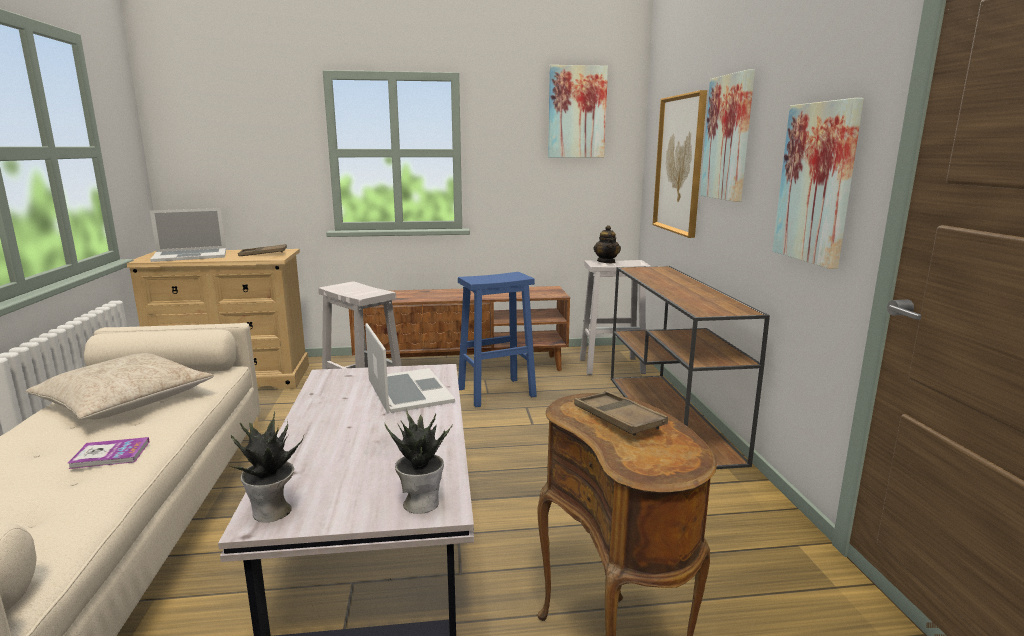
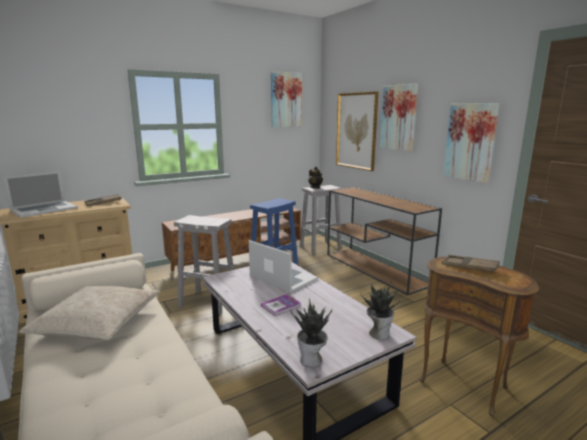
camera: 25 degrees left, 0 degrees up
book [67,437,149,469] -> book moved to [261,294,301,316]

